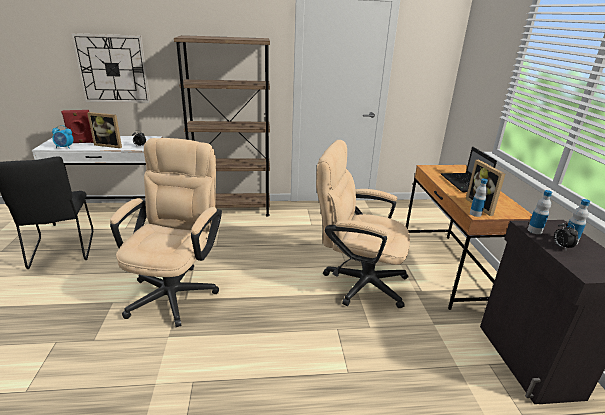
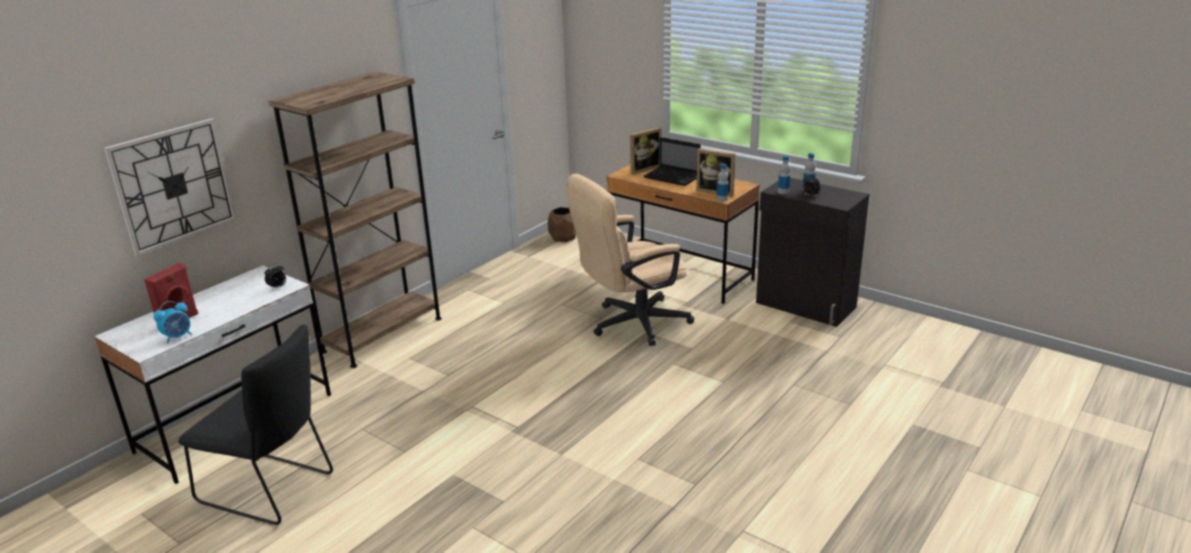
camera: 45 degrees left, 0 degrees up
picture frame [87,112,122,148] -> picture frame moved to [630,127,662,175]
beige office chair [110,138,222,327] -> none
none -> brown planter [548,207,576,242]

